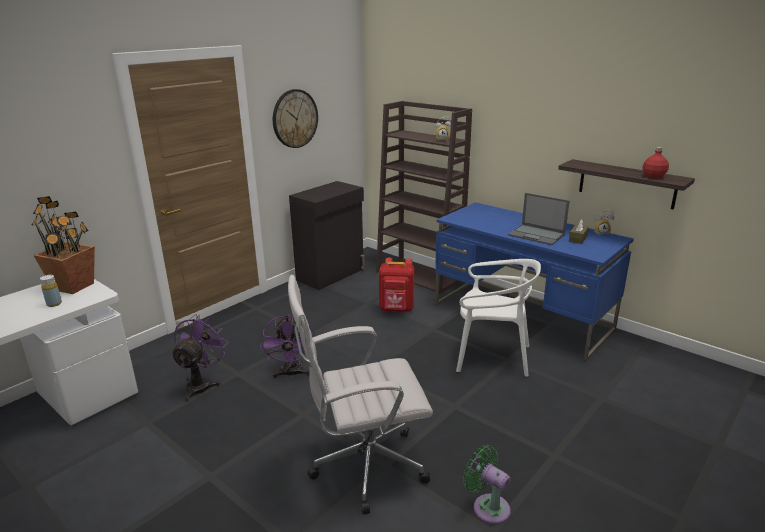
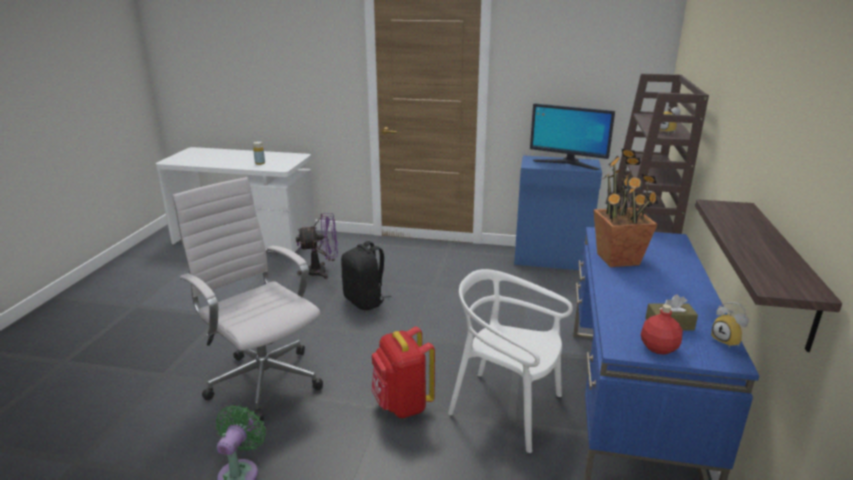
camera: 60 degrees right, 0 degrees up
potted plant [31,196,95,294] -> potted plant moved to [593,149,658,267]
purple fan [260,315,315,378] -> black backpack [341,241,391,310]
wall clock [273,89,318,148] -> none
black cabinet [289,181,365,290] -> blue cabinet [514,156,602,270]
red backpack [379,258,414,312] -> red backpack moved to [371,326,435,418]
white chair [456,259,541,377] -> white chair turned 135 degrees clockwise [448,269,573,453]
laptop [508,193,569,245] -> none
red bottle [643,147,669,178] -> red bottle moved to [641,304,683,355]
none -> monitor [530,103,615,170]

